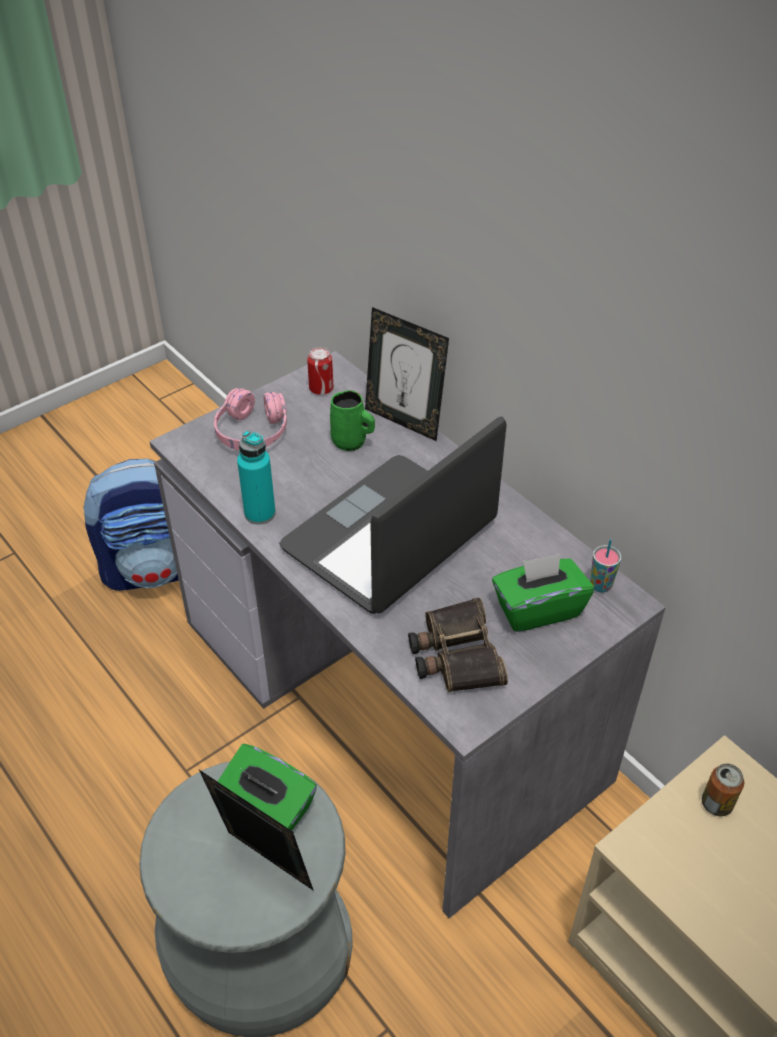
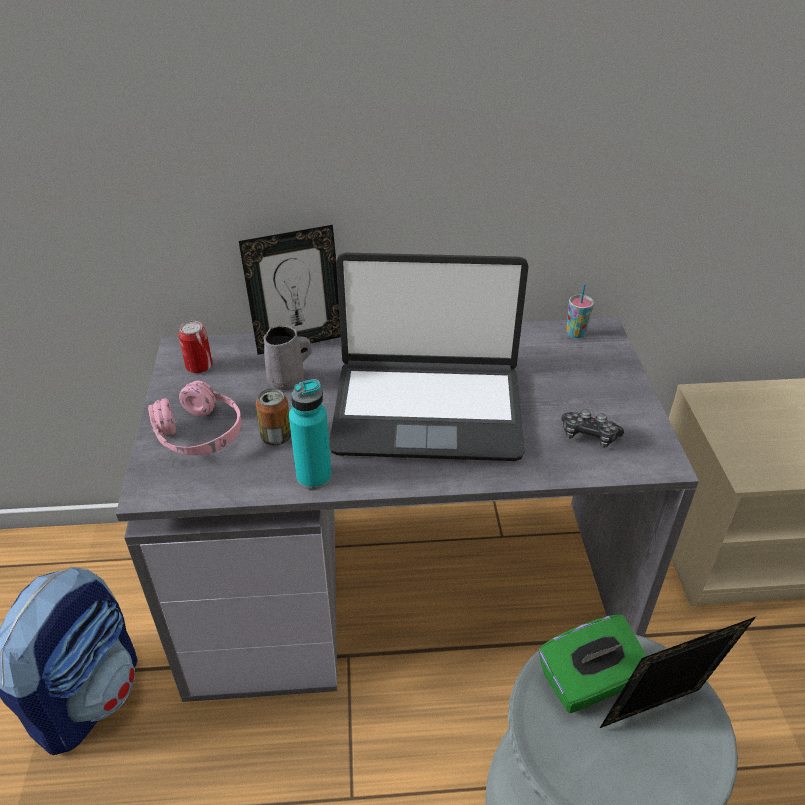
camera: 55 degrees left, 5 degrees down
laptop [279,416,507,614] -> laptop turned 75 degrees counterclockwise [329,253,529,461]
green mug [330,390,375,451] -> grey mug [264,325,312,391]
binoculars [408,598,508,692] -> game controller [561,409,624,448]
green tissue box [492,554,594,632] -> none
can [702,763,744,816] -> can moved to [256,388,291,446]

